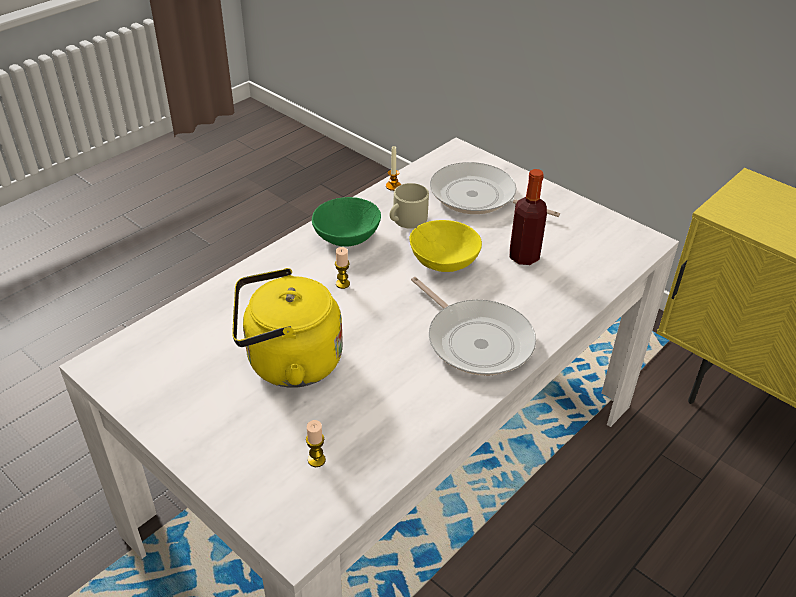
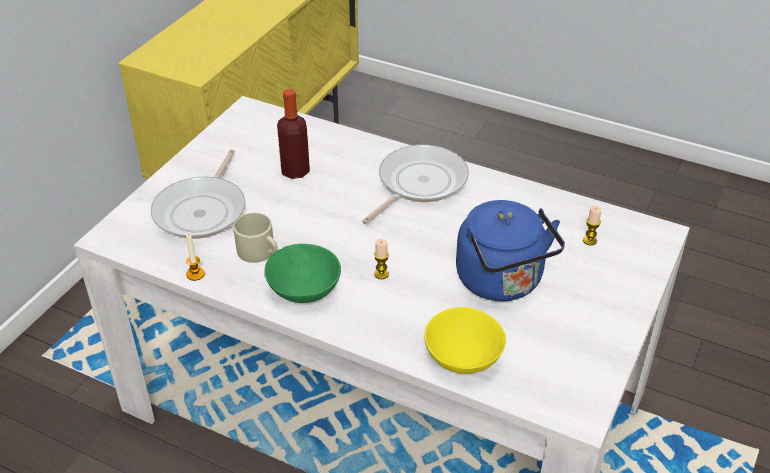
camera: 105 degrees left, 0 degrees up
yellow kettle [232,268,343,388] -> blue kettle [456,200,565,301]
yellow bowl [410,220,482,272] -> yellow bowl moved to [424,307,506,374]

